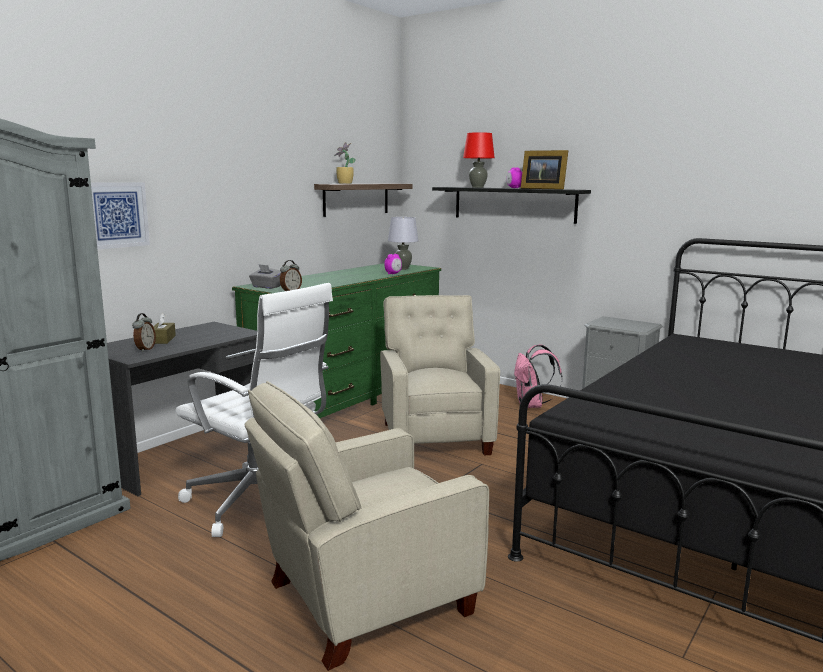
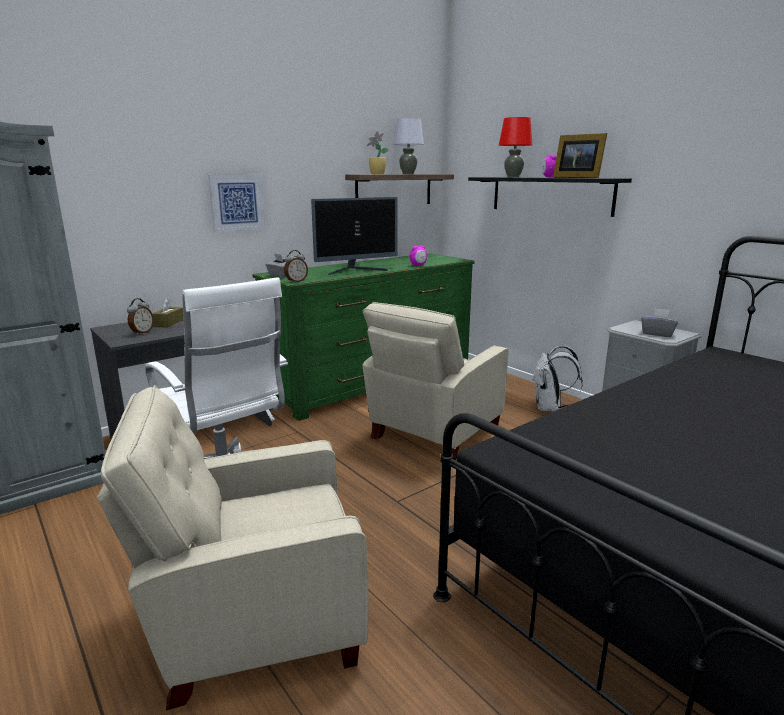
camera: 15 degrees right, 5 degrees up
picture [91,182,150,250] -> picture moved to [208,175,265,232]
beige armchair [380,295,500,455] -> beige armchair turned 150 degrees counterclockwise [362,302,509,461]
grey table lamp [388,217,418,270] -> grey table lamp moved to [393,118,424,174]
pink backpack [514,344,562,408] -> white backpack [533,346,583,411]
none -> monitor [311,197,398,275]
none -> grey tissue box [641,308,678,337]

